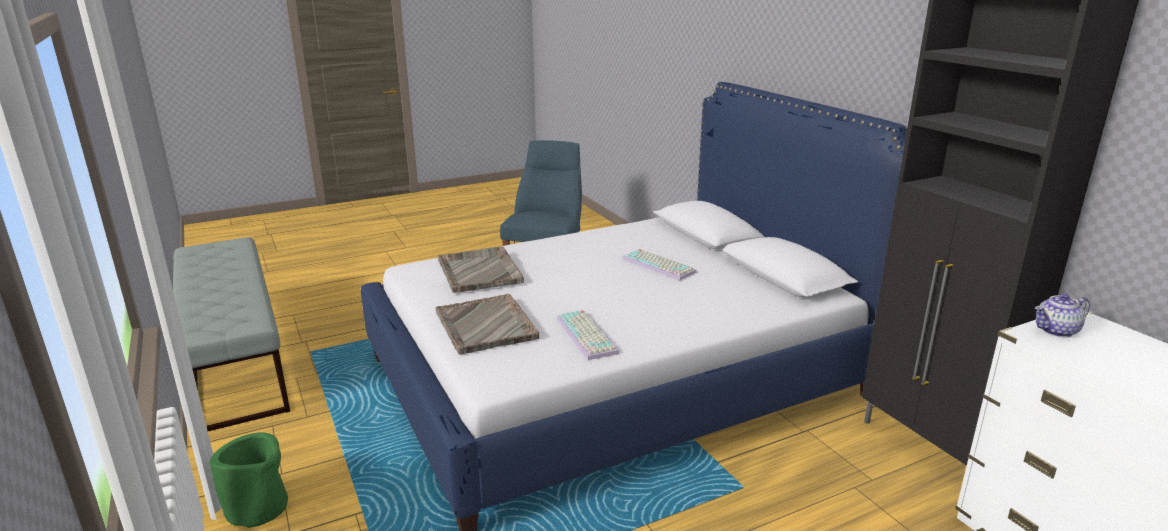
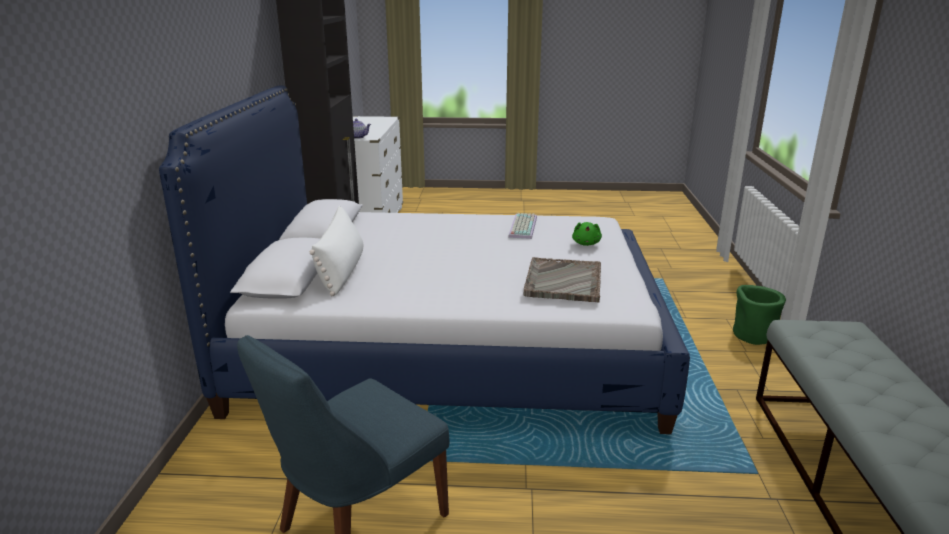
camera: 150 degrees left, 0 degrees up
grey tray [435,294,540,354] -> green plush toy [572,222,602,246]
keyboard [623,249,697,280] -> none
none -> white pillow [310,205,364,296]

